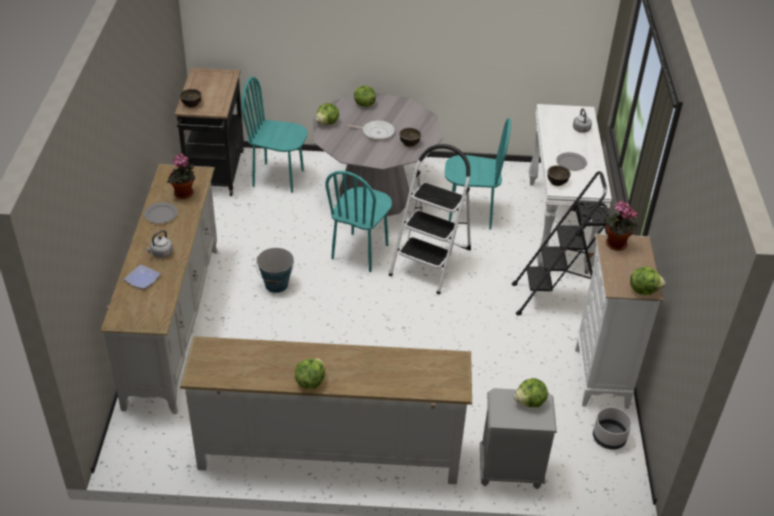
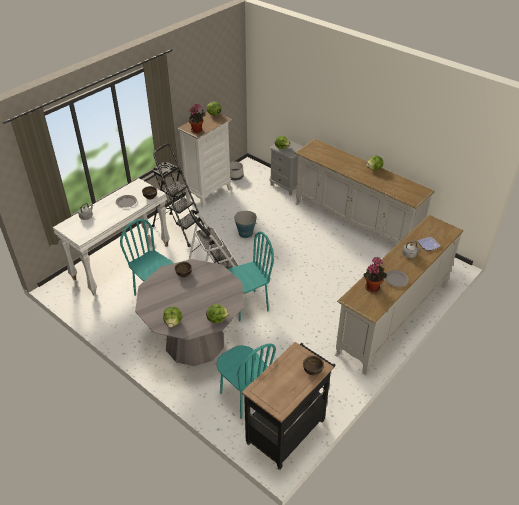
camera: 140 degrees left, 0 degrees up
bucket [256,248,294,293] -> bucket moved to [234,211,257,238]
frying pan [345,120,395,140] -> none

